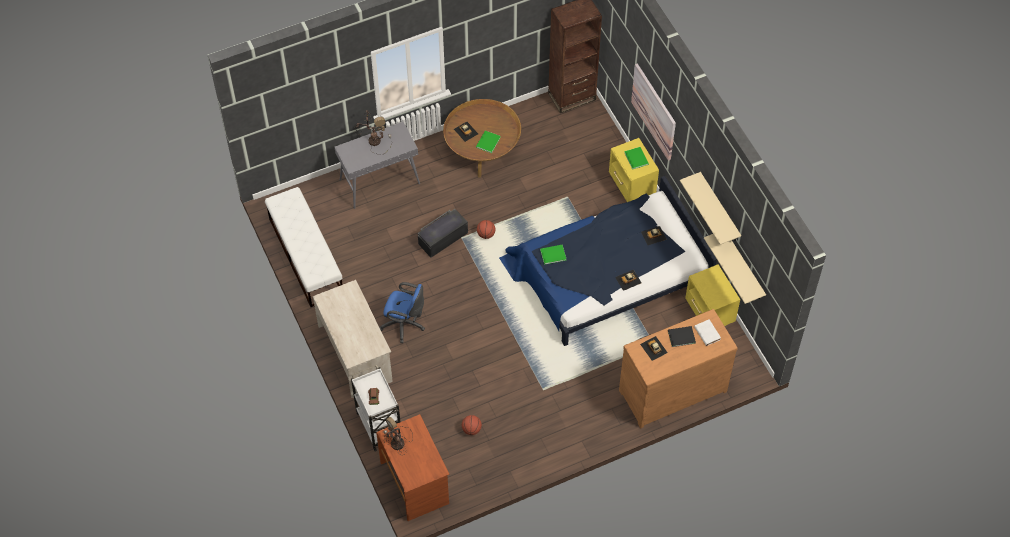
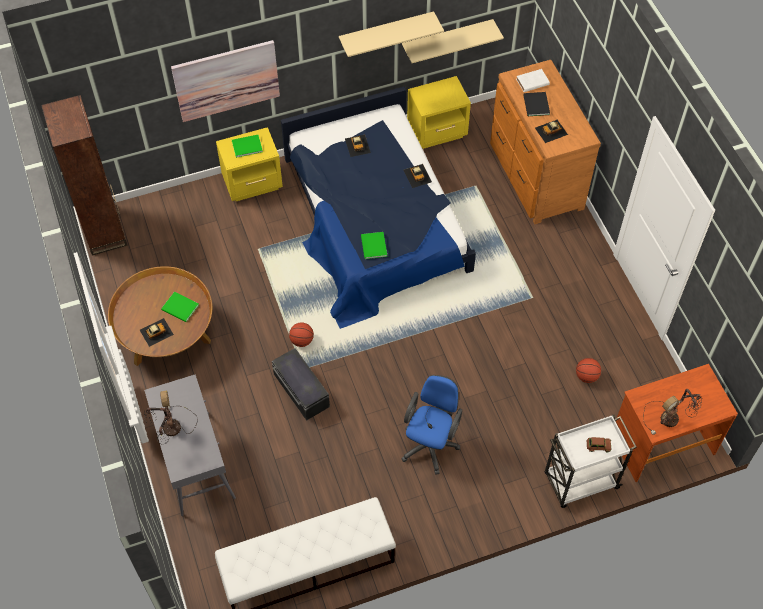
camera: 85 degrees left, 0 degrees up
beige desk [313,280,393,398] -> none

